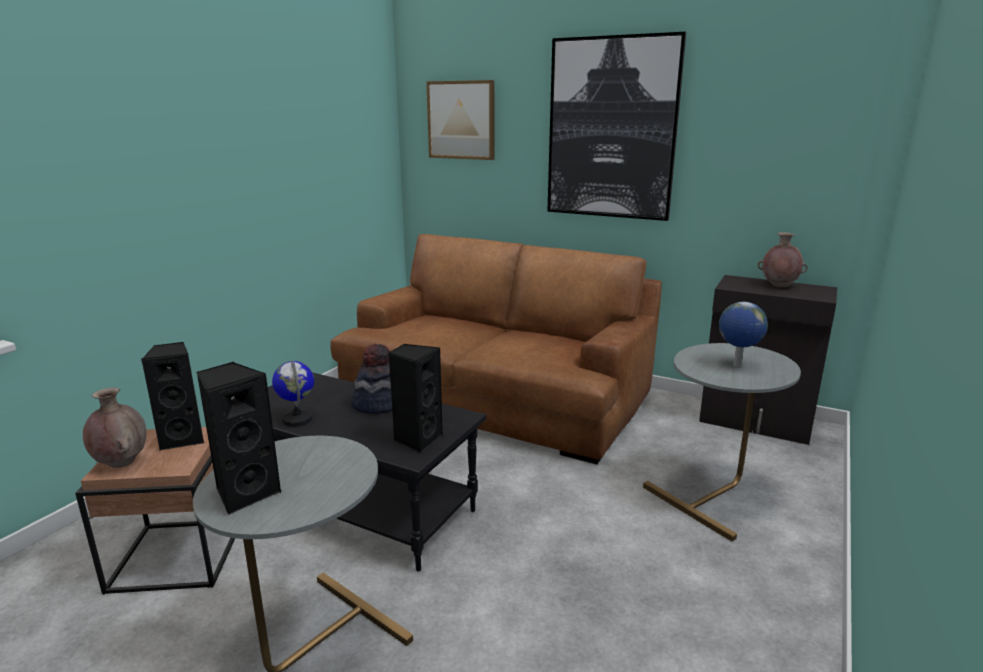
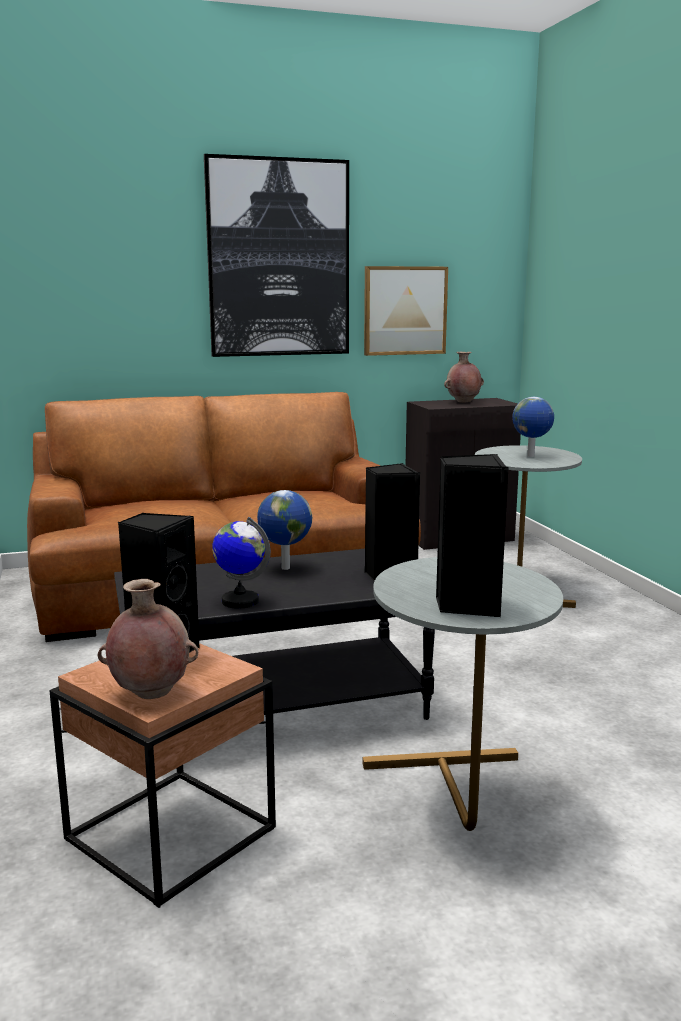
camera: 45 degrees left, 5 degrees down
hat [351,344,392,414] -> globe [257,490,312,570]
picture [426,80,494,160] -> picture moved to [364,266,448,356]

